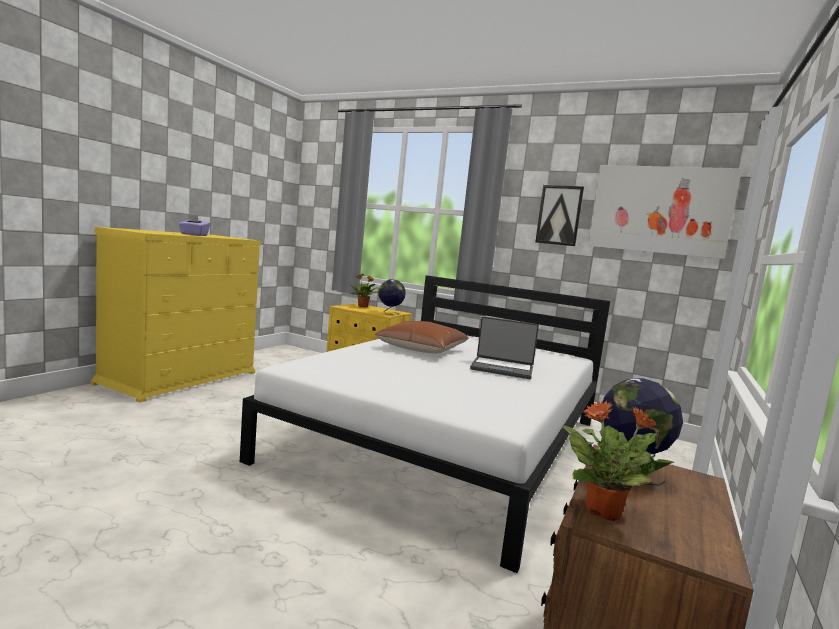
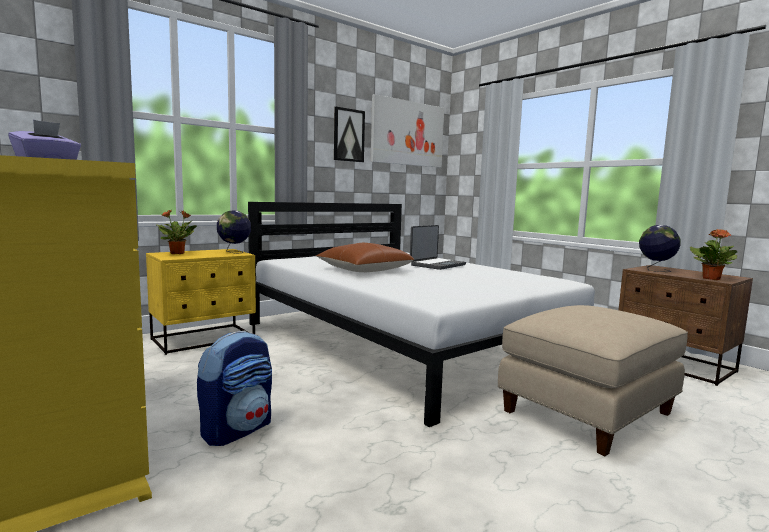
camera: 65 degrees left, 0 degrees up
none -> backpack [197,330,272,446]
none -> beige ottoman [498,305,688,456]

